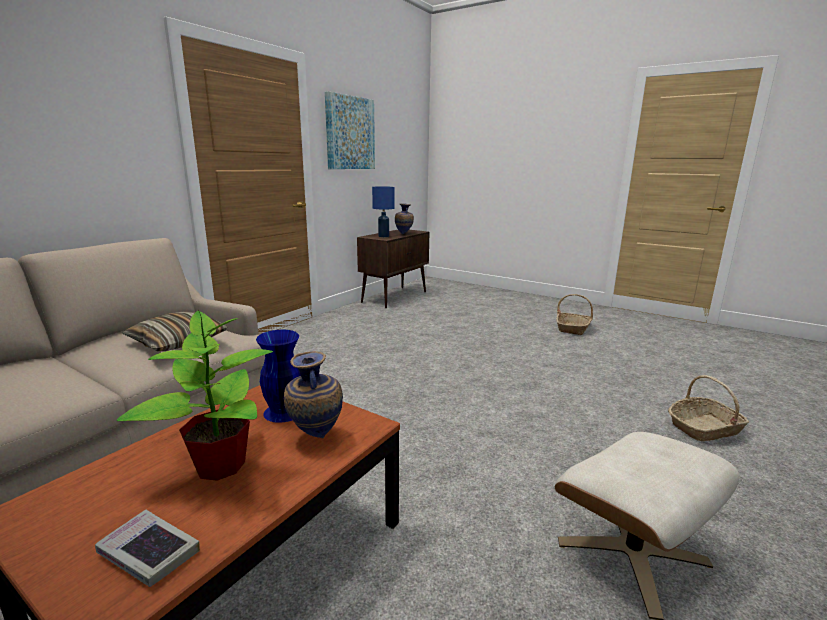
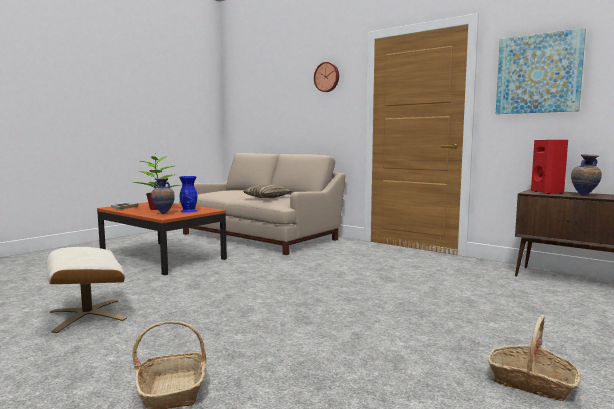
camera: 95 degrees right, 10 degrees down
blue table lamp [372,186,395,237] -> red speaker [531,140,568,194]
none -> wall clock [314,62,339,92]

